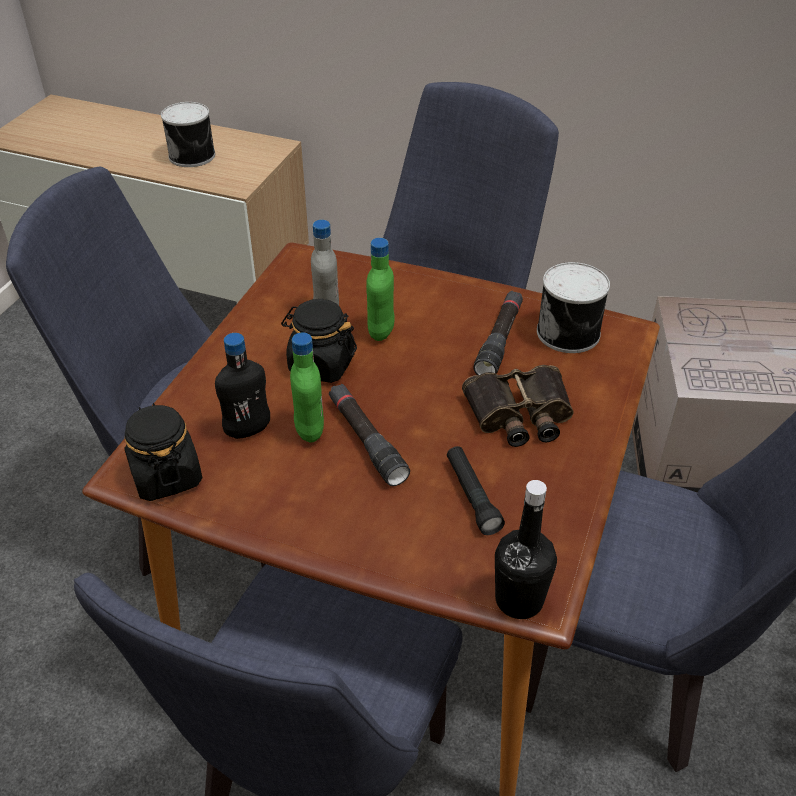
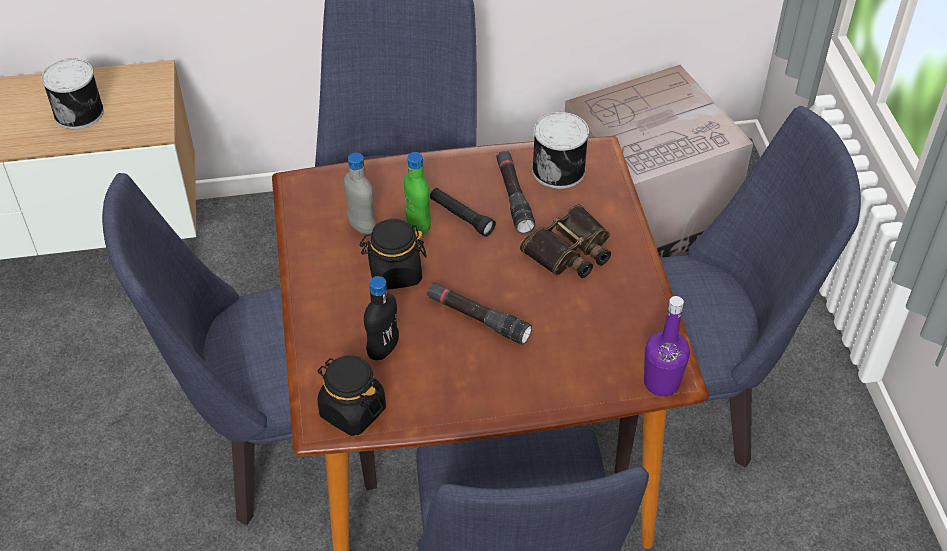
camera: 30 degrees left, 5 degrees up
green bottle [290,332,324,443] -> none
black flashlight [447,446,505,535] -> black flashlight moved to [430,188,496,237]
black bottle [495,480,557,619] -> purple bottle [644,296,690,396]

